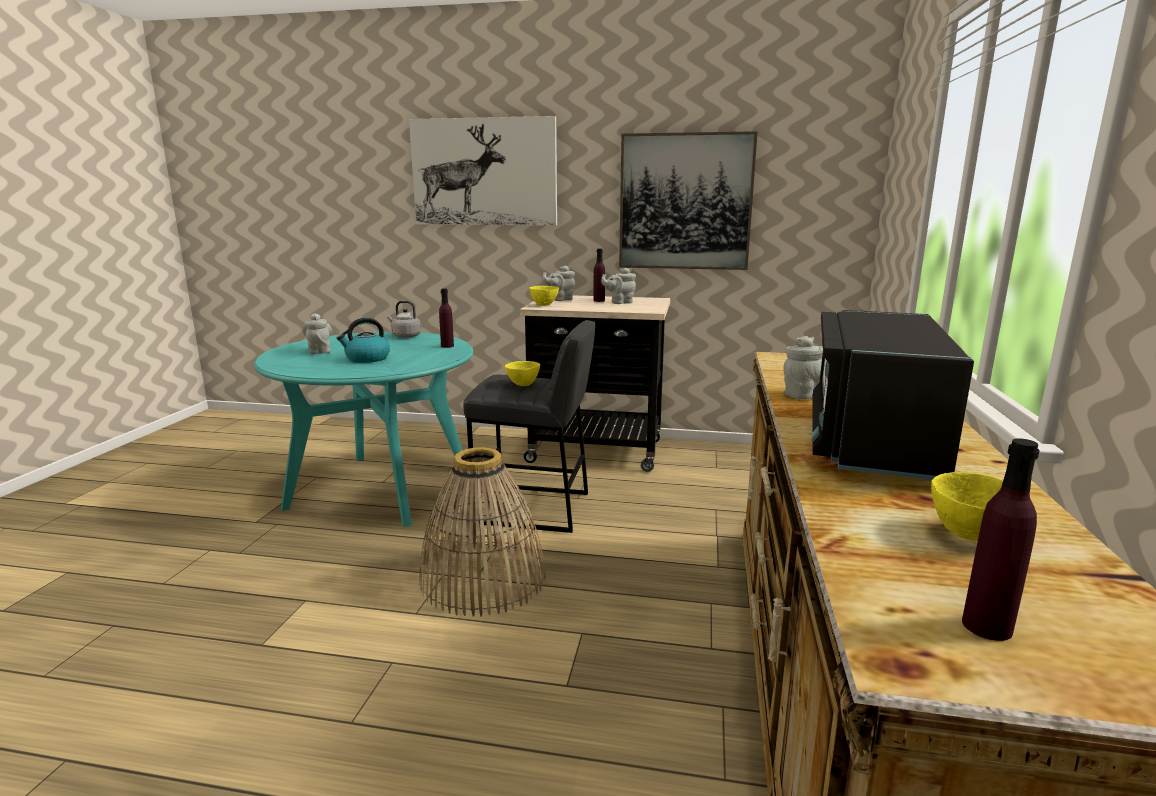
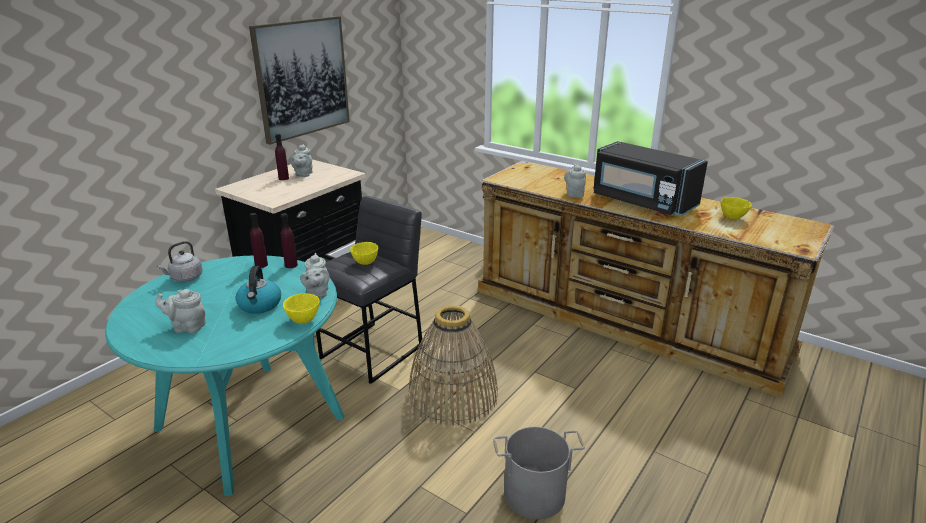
camera: 65 degrees left, 10 degrees up
picture [409,116,557,226] -> none
yellow bowl [529,286,559,306] -> yellow bowl moved to [283,293,320,324]
grey teapot [543,266,575,301] -> grey teapot moved to [300,253,329,298]
purple bottle [962,438,1039,641] -> purple bottle moved to [281,213,298,268]
none -> grey bucket [493,427,585,519]

